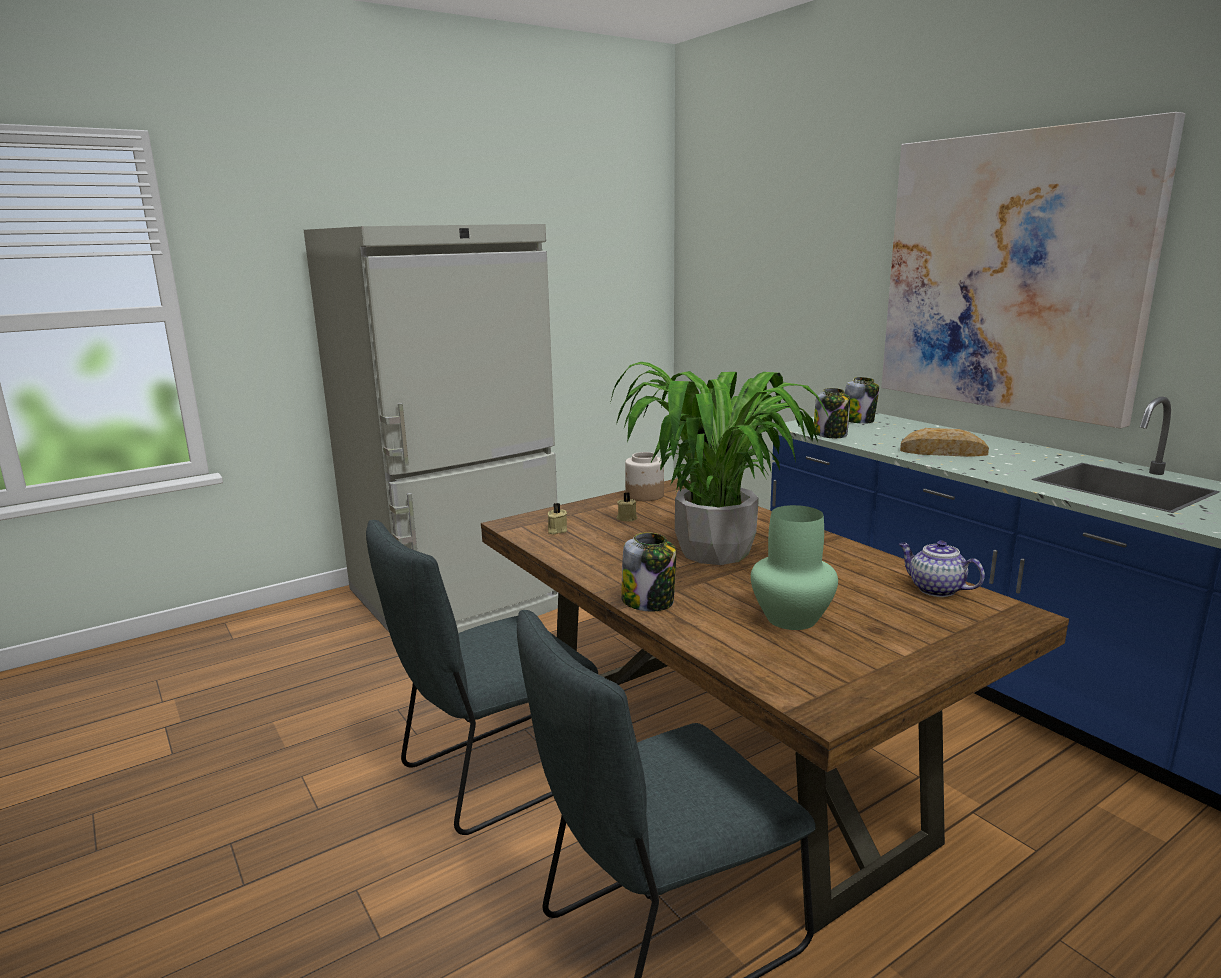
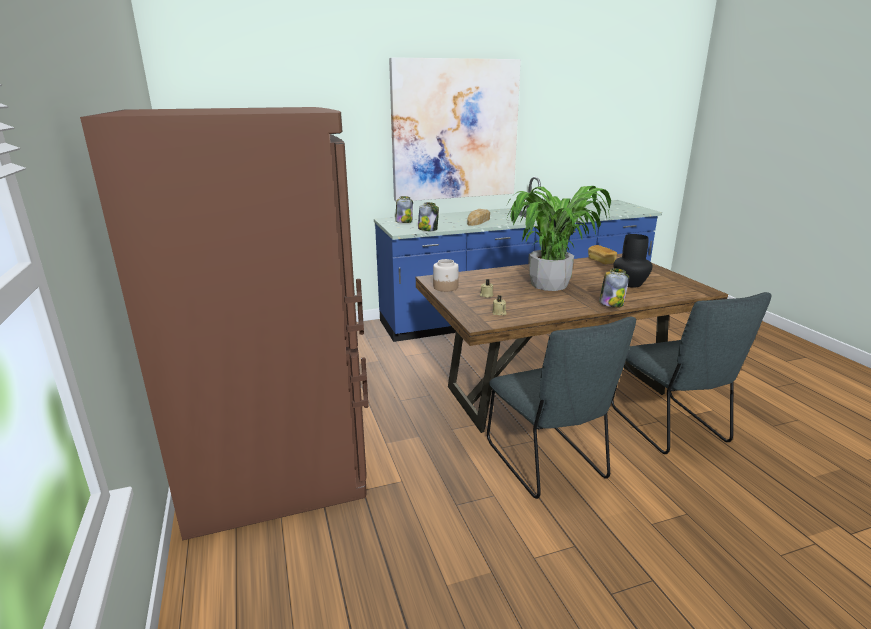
camera: 75 degrees left, 5 degrees up
white fridge [304,224,558,633] -> brown fridge [80,107,369,541]
green vase [751,505,838,630] -> black vase [613,234,653,288]
teapot [899,540,985,597] -> bread [588,245,617,264]

